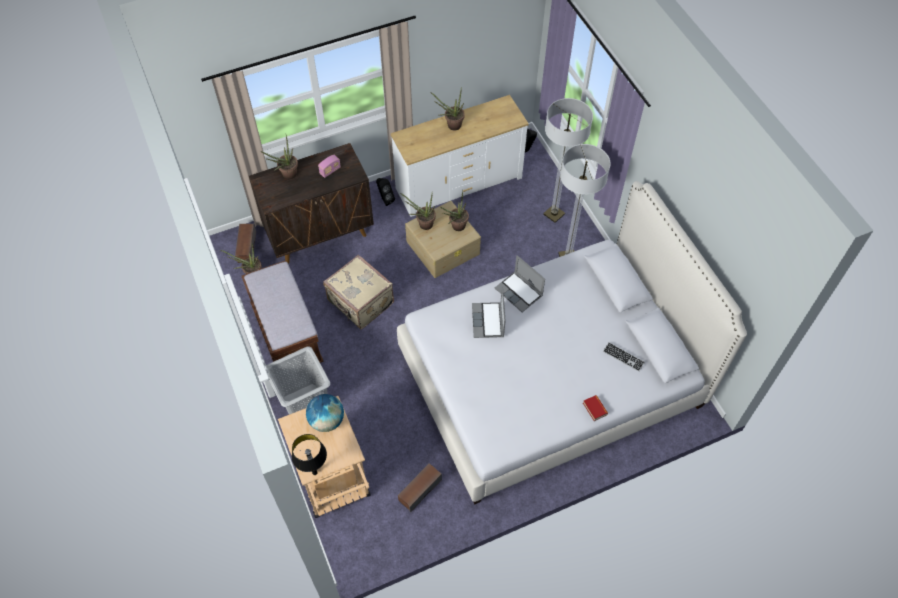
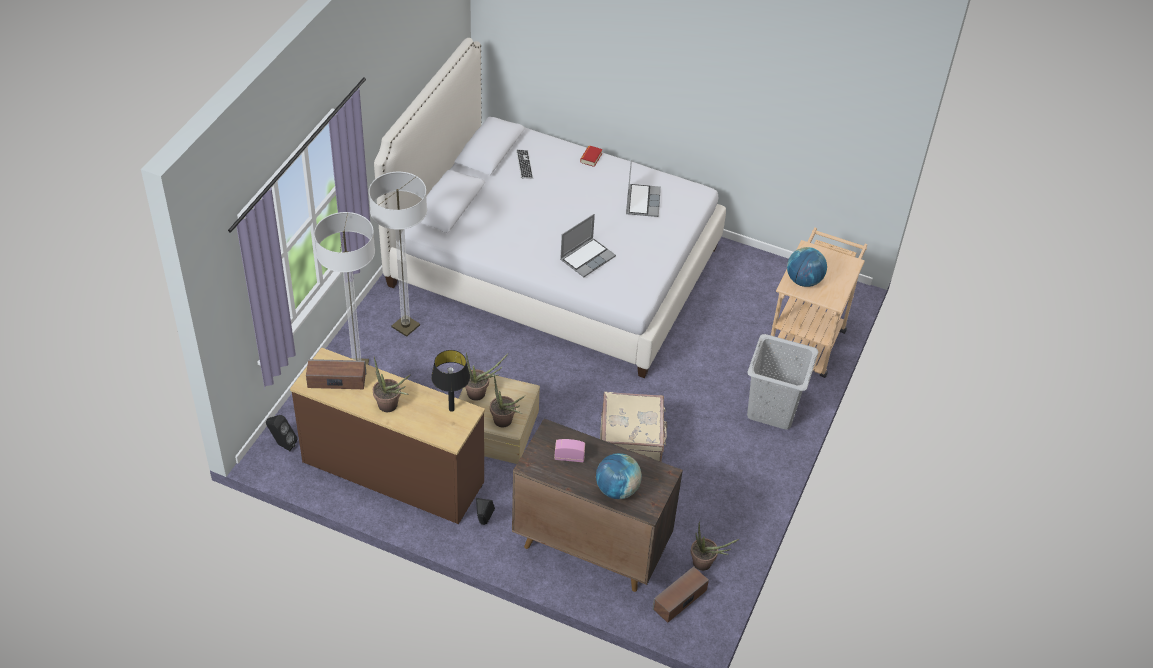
camera: 135 degrees left, 10 degrees down
brown bench [241,260,324,363] -> none
potted plant [260,135,298,179] -> globe [596,453,642,499]
black table lamp [292,434,327,475] -> black table lamp moved to [431,350,470,412]
white dresser [391,95,529,217] -> brown dresser [290,347,485,524]
speaker [398,463,442,512] -> speaker moved to [306,359,366,389]
laptop [495,255,545,312] -> laptop moved to [626,160,661,217]

